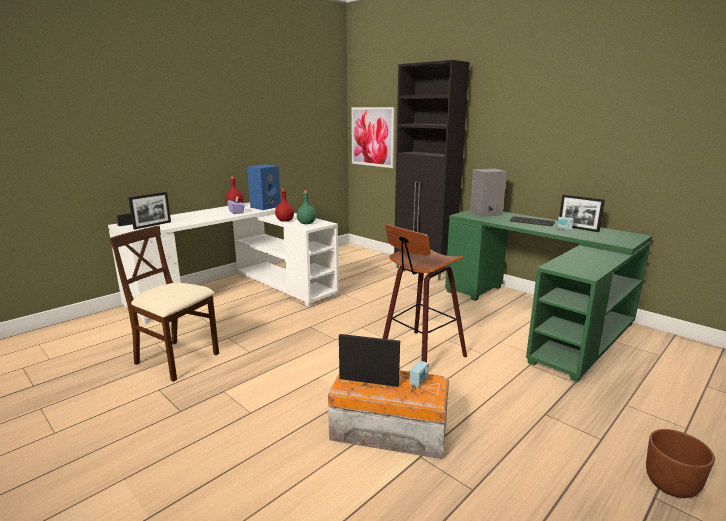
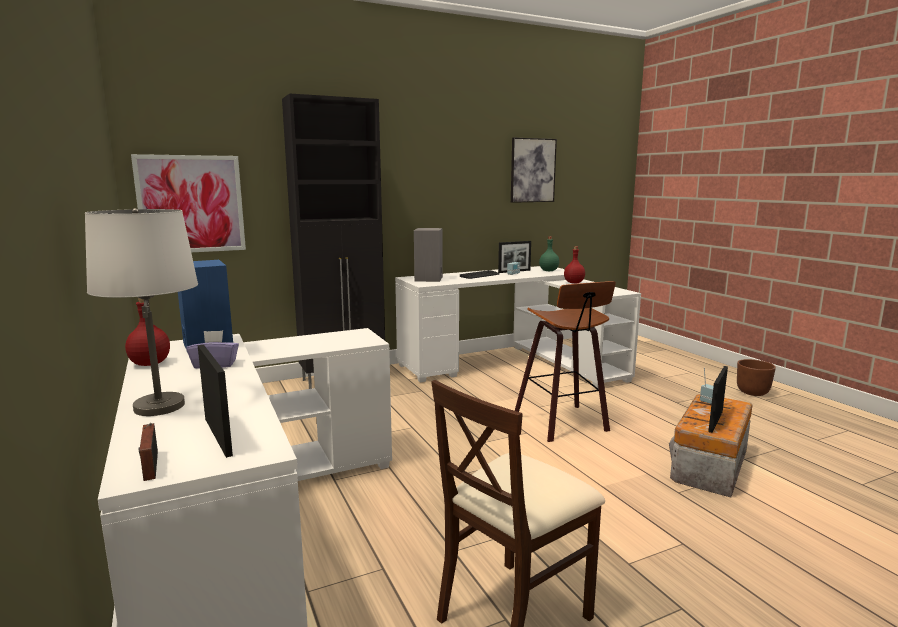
camera: 70 degrees left, 5 degrees down
red bottle [275,188,294,222] -> red bottle moved to [564,247,585,283]
green bottle [297,190,316,224] -> green bottle moved to [539,237,559,271]
green desk [445,210,652,382] -> white desk [395,266,641,388]
none -> white table lamp [85,208,198,416]
none -> picture [511,138,557,203]

